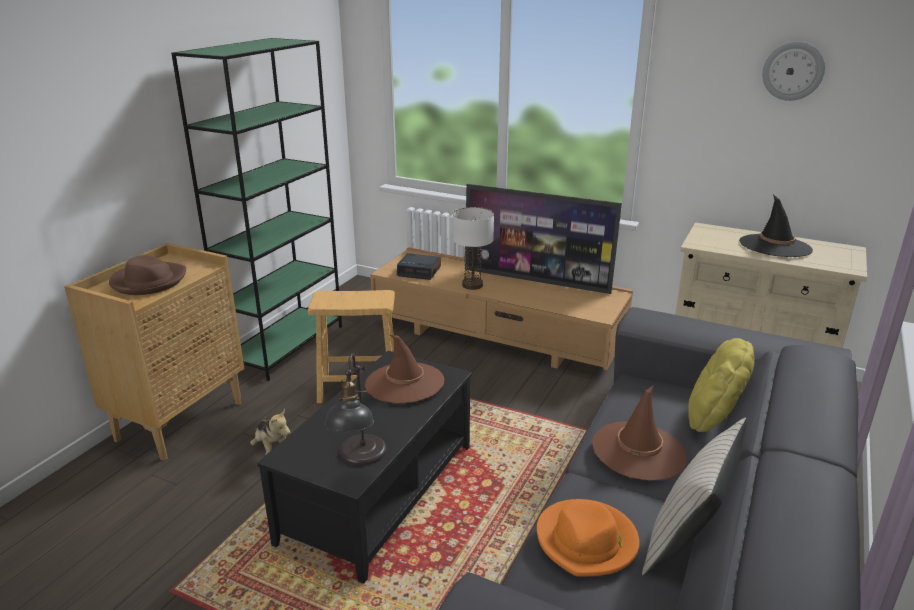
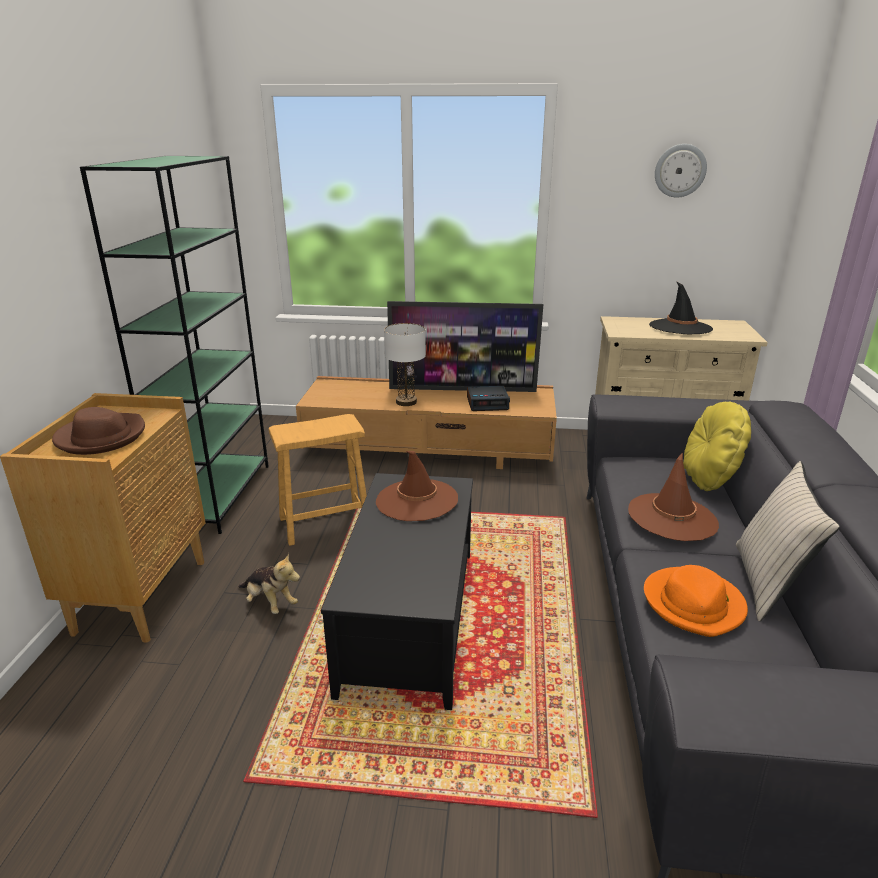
camera: 20 degrees left, 0 degrees up
grey table lamp [324,353,387,466] -> none
alarm clock [397,253,441,280] -> alarm clock moved to [467,386,510,411]

